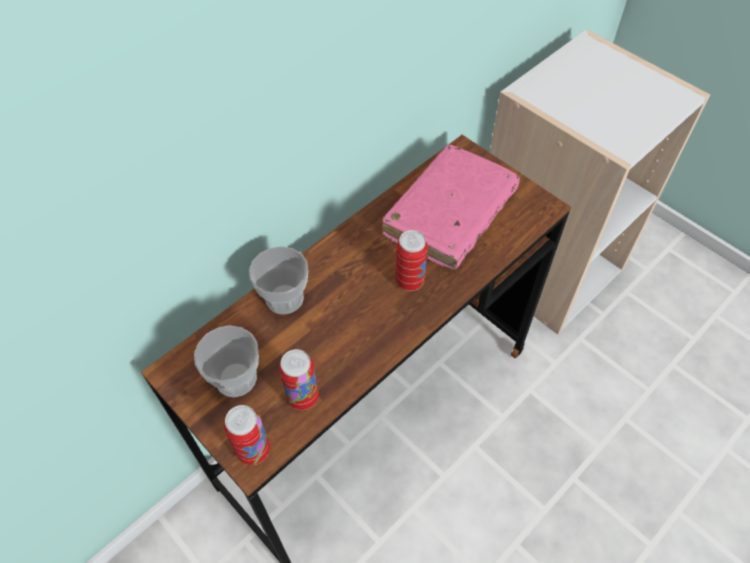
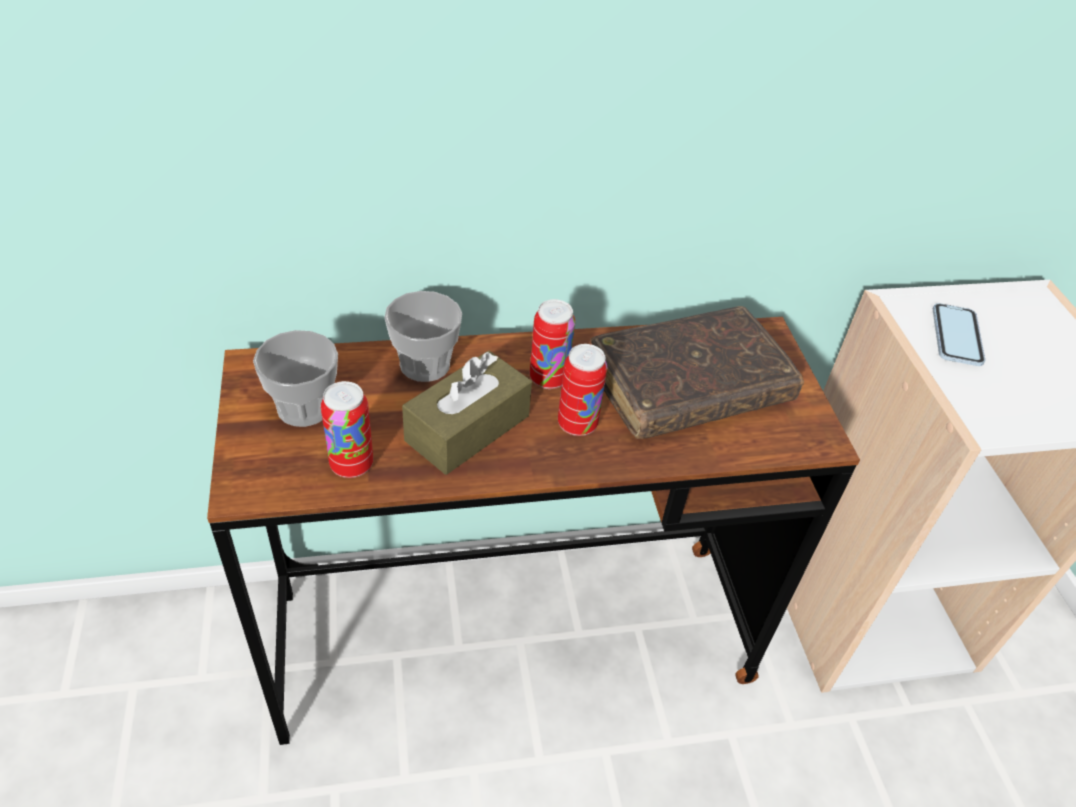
camera: 30 degrees right, 10 degrees down
can [224,405,270,465] -> can moved to [530,299,575,389]
pink book [382,145,520,270] -> brown book [590,306,804,439]
none -> brown tissue box [402,351,532,475]
none -> phone [933,303,985,366]

